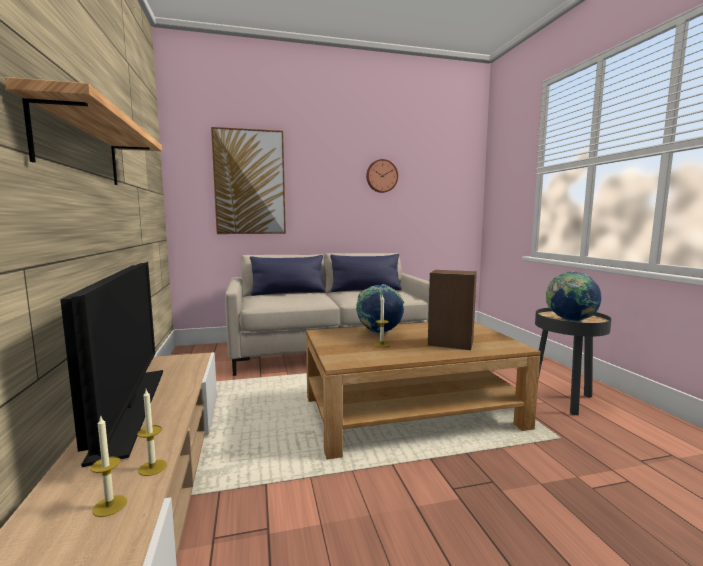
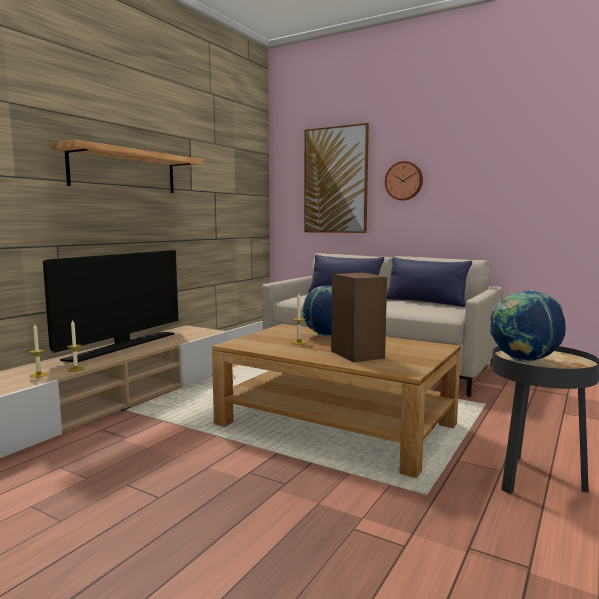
camera: 45 degrees right, 0 degrees up
wall clock [366,159,398,193] -> wall clock moved to [385,161,423,201]

